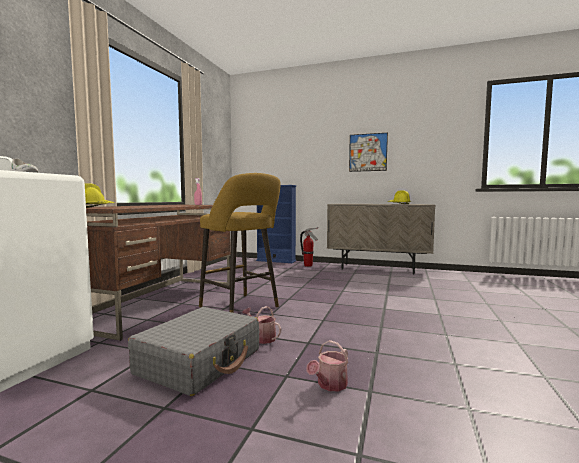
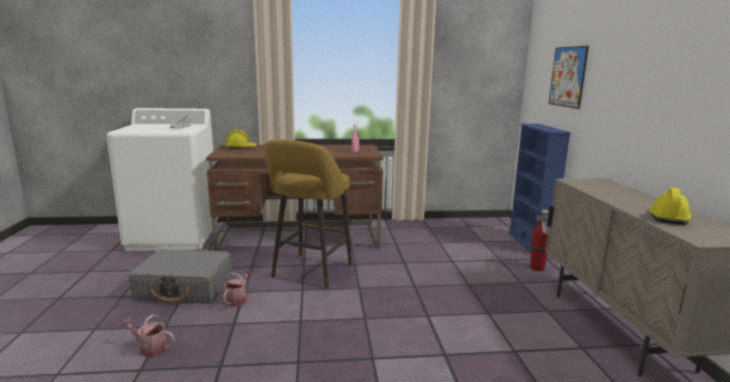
camera: 65 degrees right, 10 degrees up
picture [349,133,388,172] -> picture moved to [549,46,589,109]

